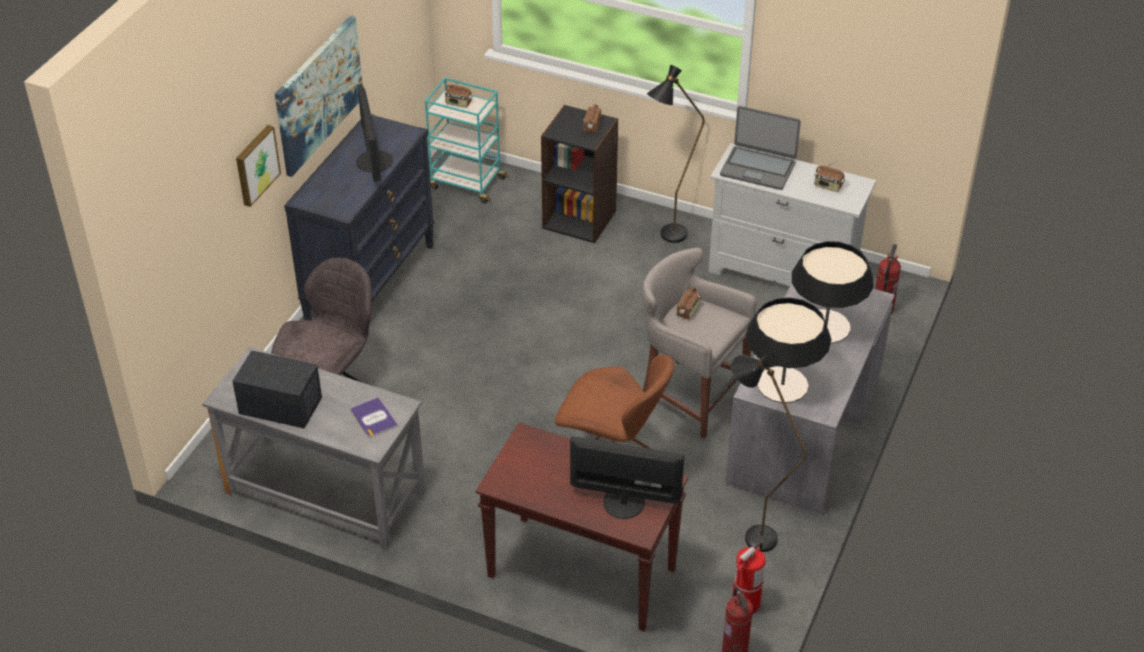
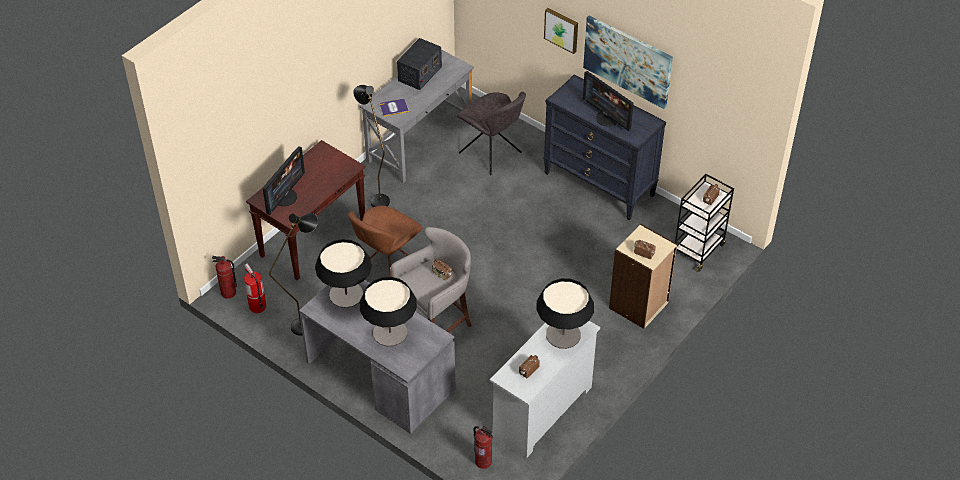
camera: 105 degrees right, 5 degrees up
monitor [356,84,393,182] -> monitor turned 135 degrees counterclockwise [583,71,634,131]
turquoise cart [425,78,509,203] -> black cart [675,174,734,272]
black bookcase [541,105,618,243] -> beige bookcase [609,224,677,329]
black floor lamp [647,65,705,243] -> black floor lamp moved to [353,85,390,207]
laptop [720,106,801,190] -> table lamp [536,278,594,349]

